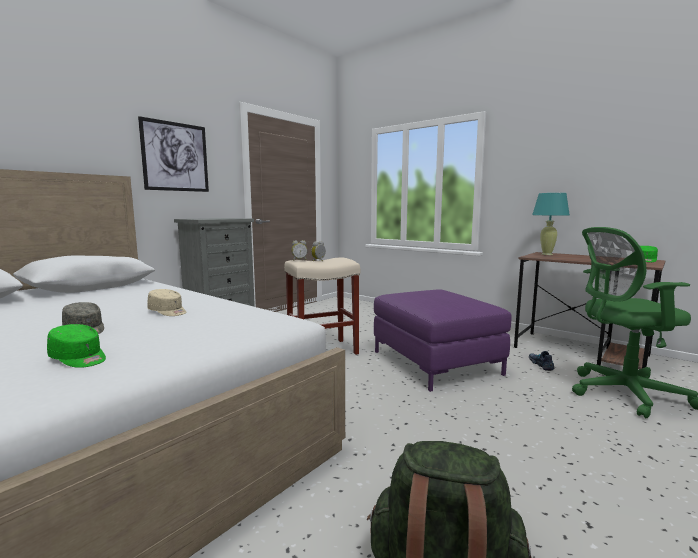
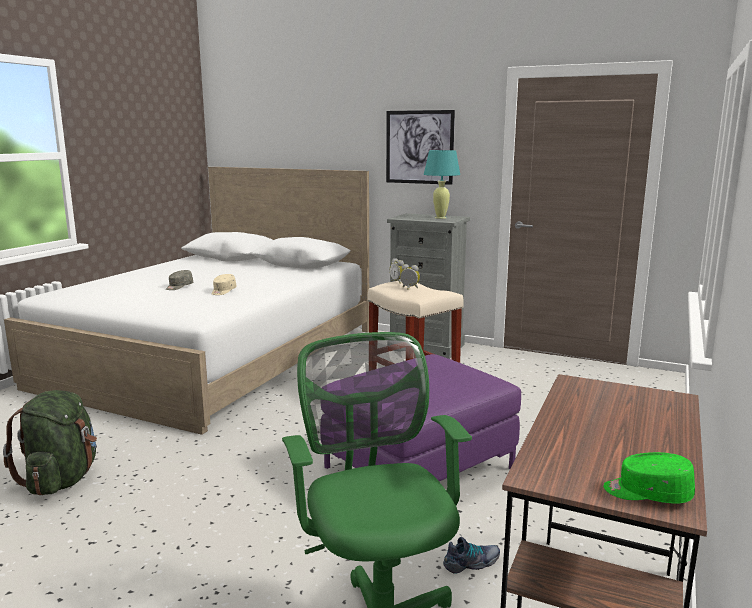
camera: 75 degrees right, 5 degrees up
green cap [47,324,106,368] -> none
turquoise table lamp [532,193,570,255] -> turquoise table lamp moved to [424,150,461,219]

